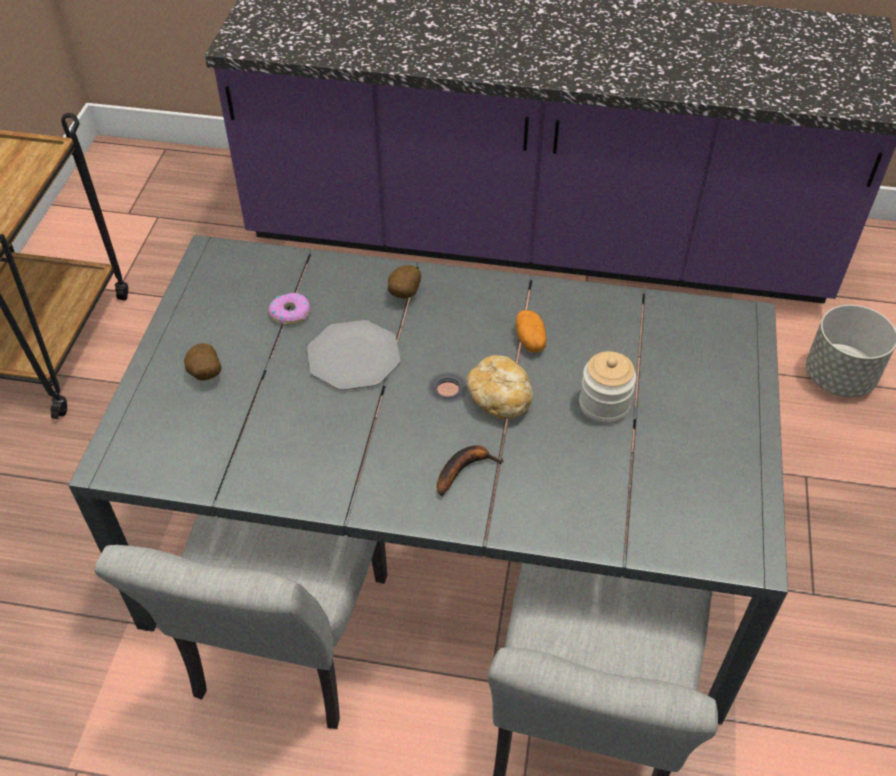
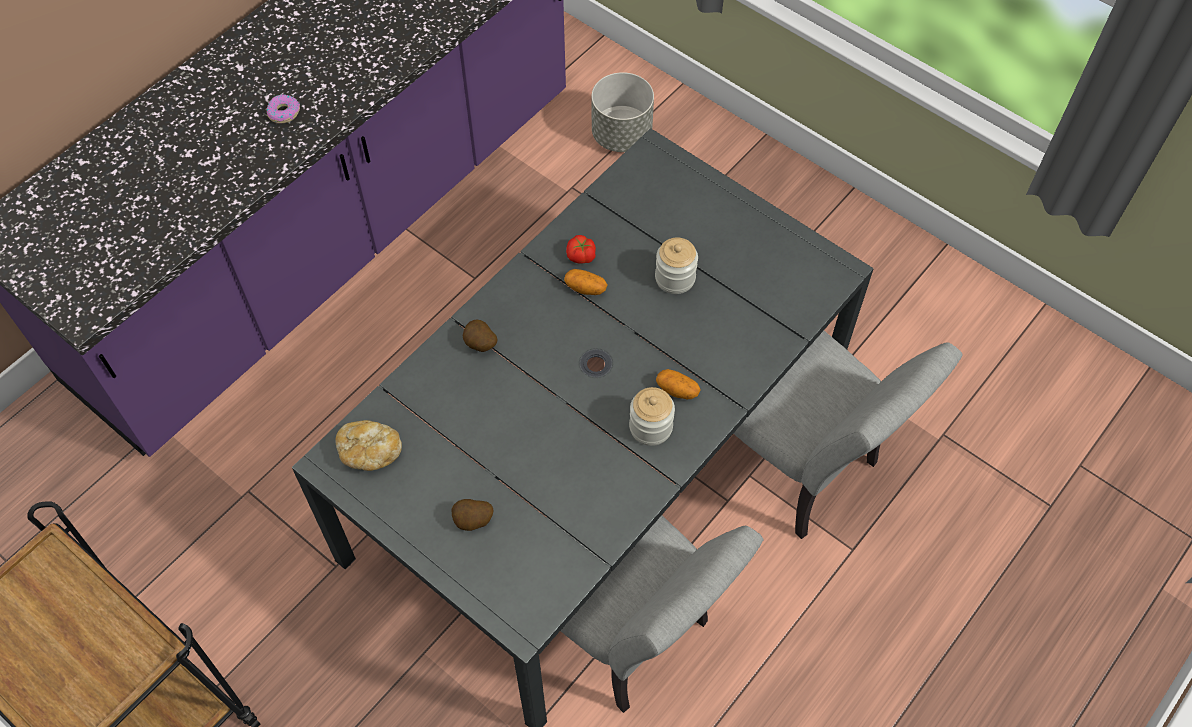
camera: 60 degrees left, 10 degrees up
donut [269,293,310,325] -> donut moved to [267,95,300,124]
plate [307,320,400,390] -> none
banana [437,445,504,496] -> potato [656,369,701,399]
bread [467,355,533,419] -> bread moved to [335,420,402,471]
none -> tomato [566,235,596,264]
none -> jar [629,387,675,446]

